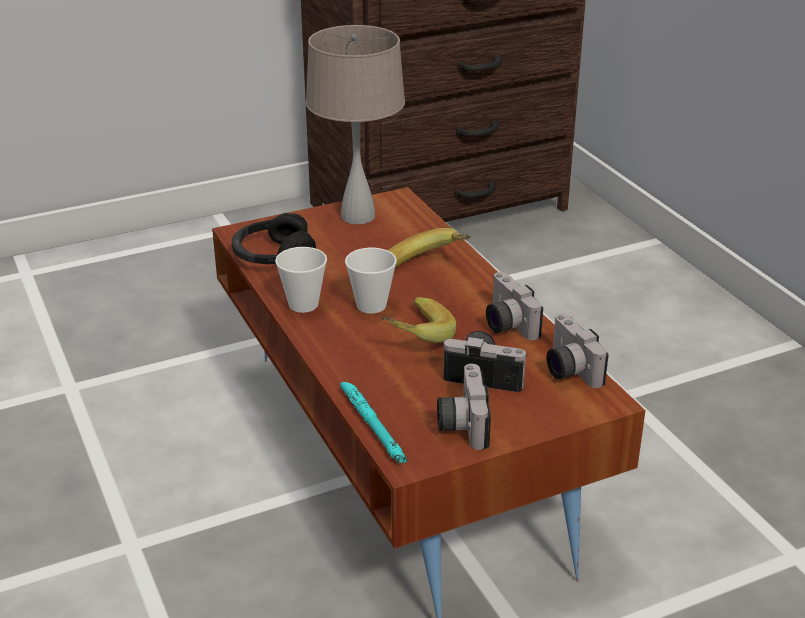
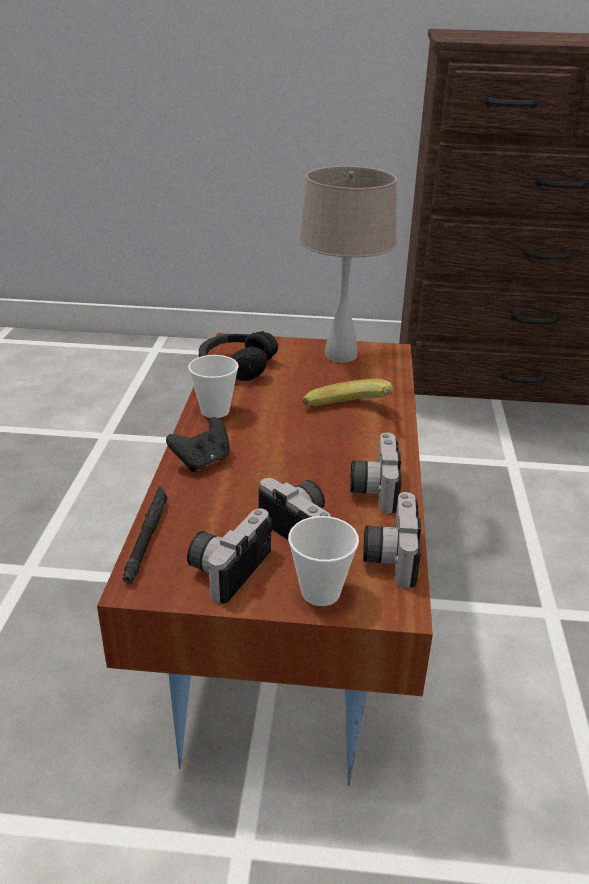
camera: 30 degrees right, 0 degrees up
turquoise flashlight [340,382,407,463] -> black flashlight [123,486,167,584]
cup [345,248,397,314] -> cup moved to [288,516,359,606]
banana [381,297,456,343] -> none
none -> black game controller [166,417,230,472]

